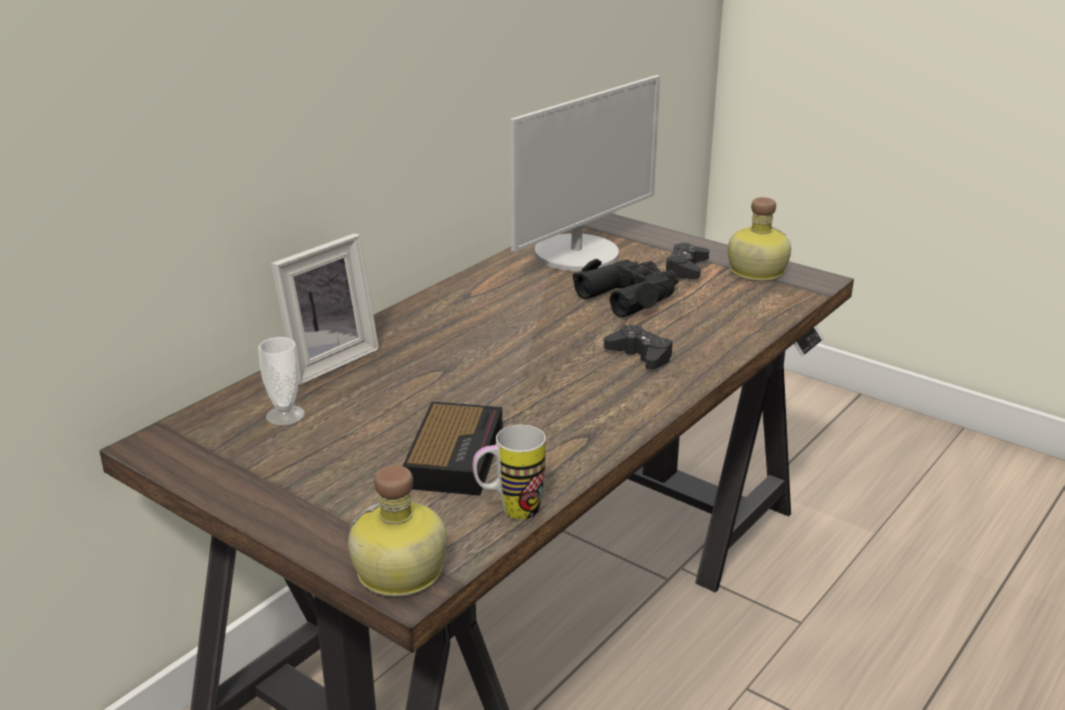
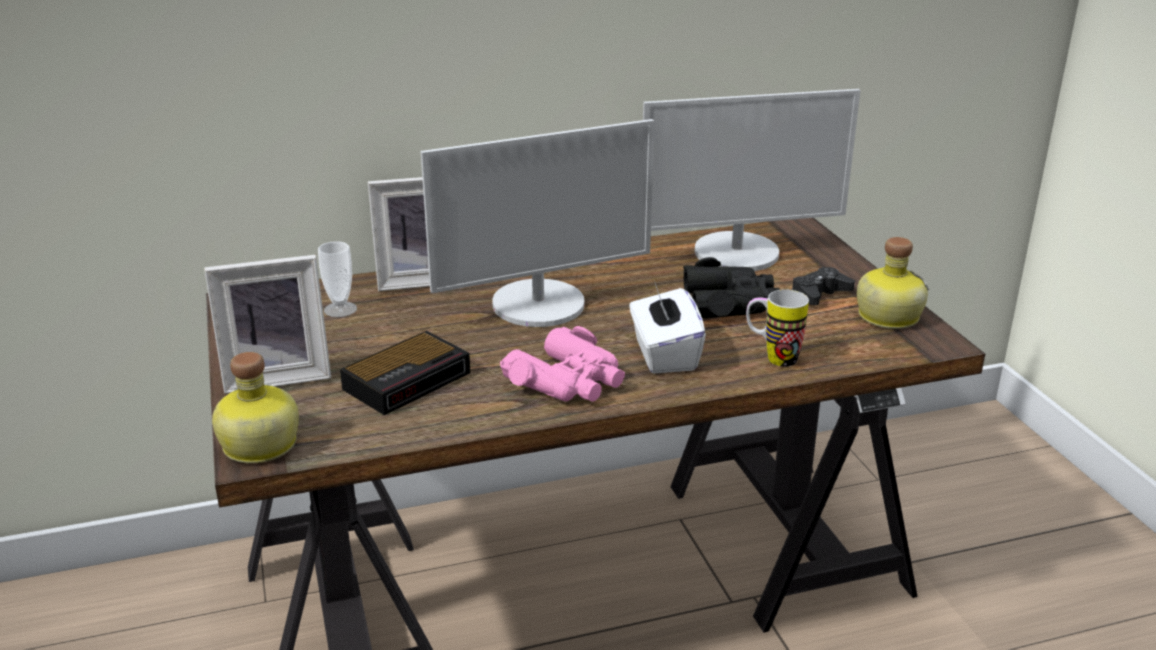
camera: 35 degrees right, 0 degrees up
mug [473,425,546,519] -> mug moved to [746,289,809,367]
black game controller [604,325,673,370] -> white tissue box [629,283,706,374]
none -> picture frame [204,255,331,394]
none -> monitor [421,119,655,327]
none -> pink binoculars [500,326,625,402]

